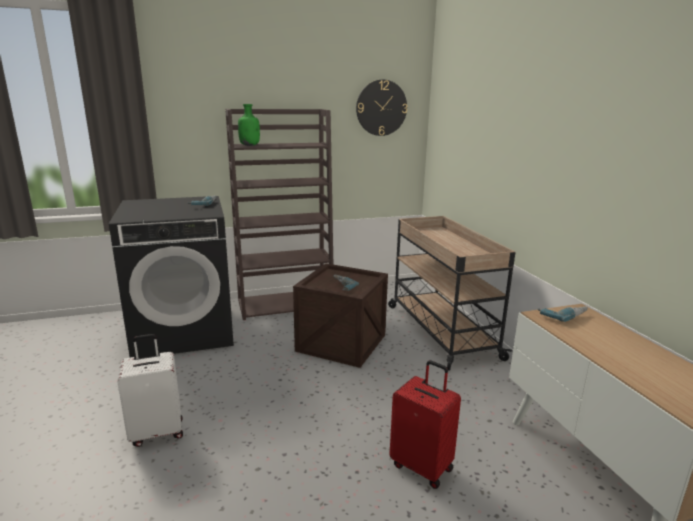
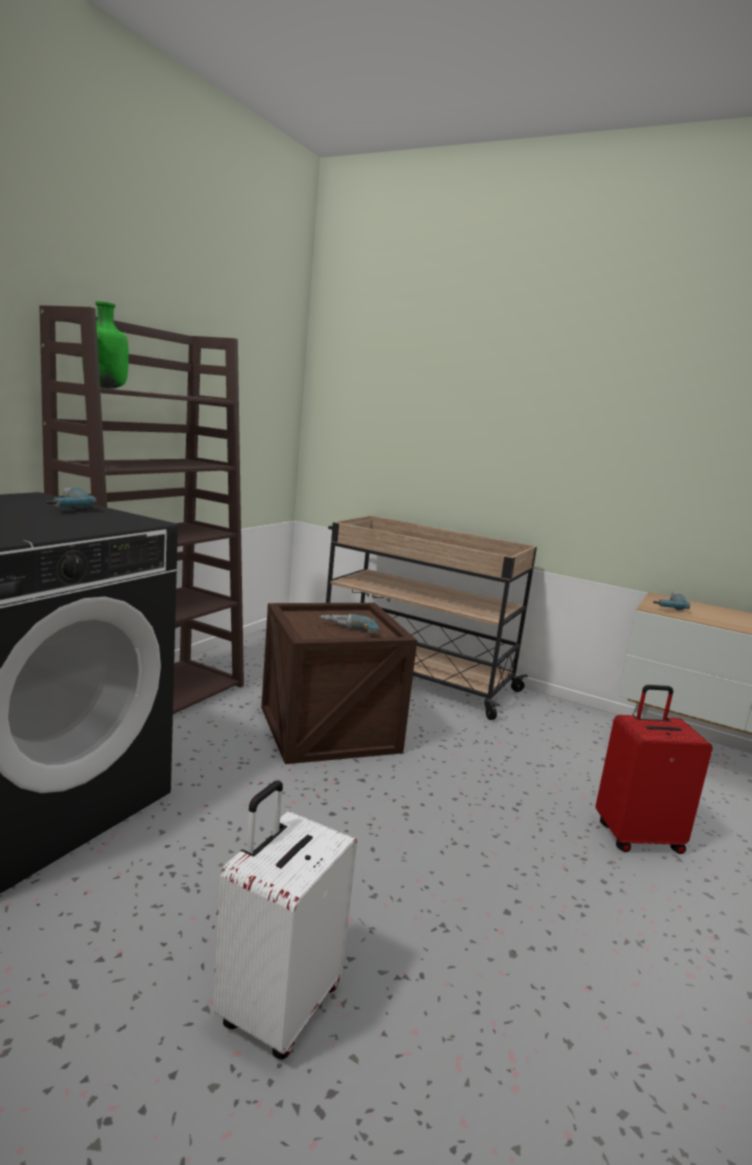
camera: 45 degrees left, 5 degrees down
wall clock [356,80,407,136] -> none

